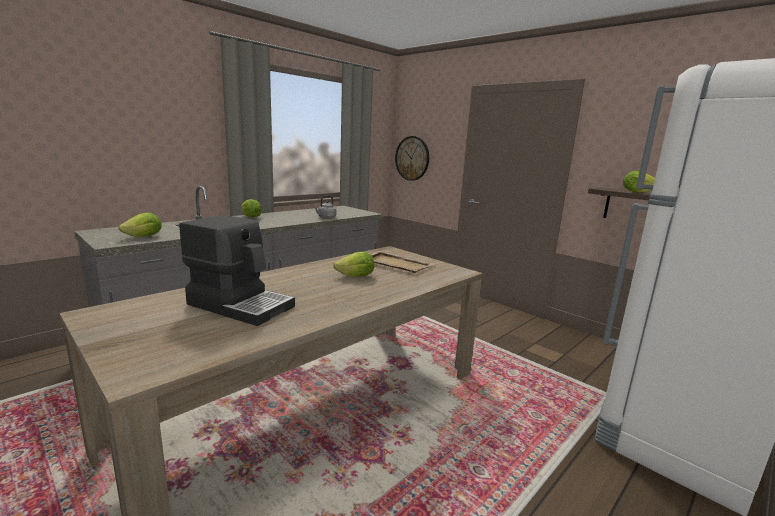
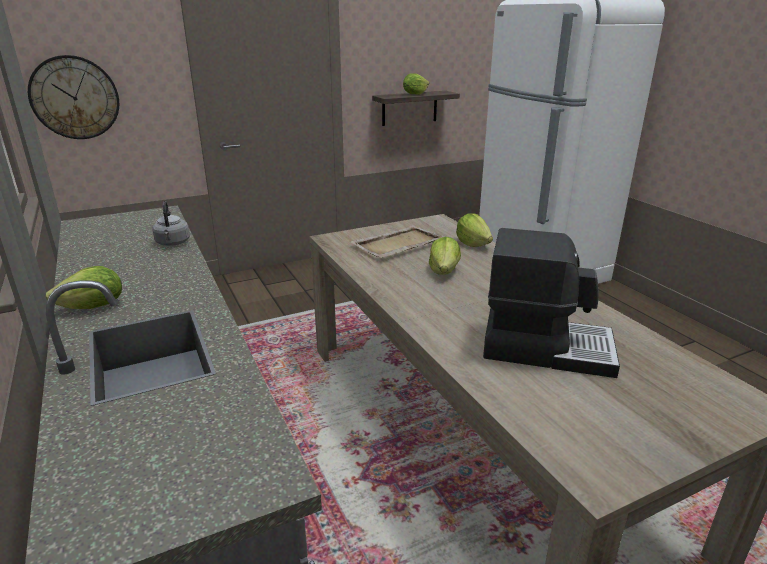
camera: 70 degrees left, 10 degrees up
lettuce [118,213,162,237] -> lettuce moved to [456,213,493,247]
coffee machine [179,215,295,326] -> coffee machine turned 60 degrees clockwise [483,228,620,378]

